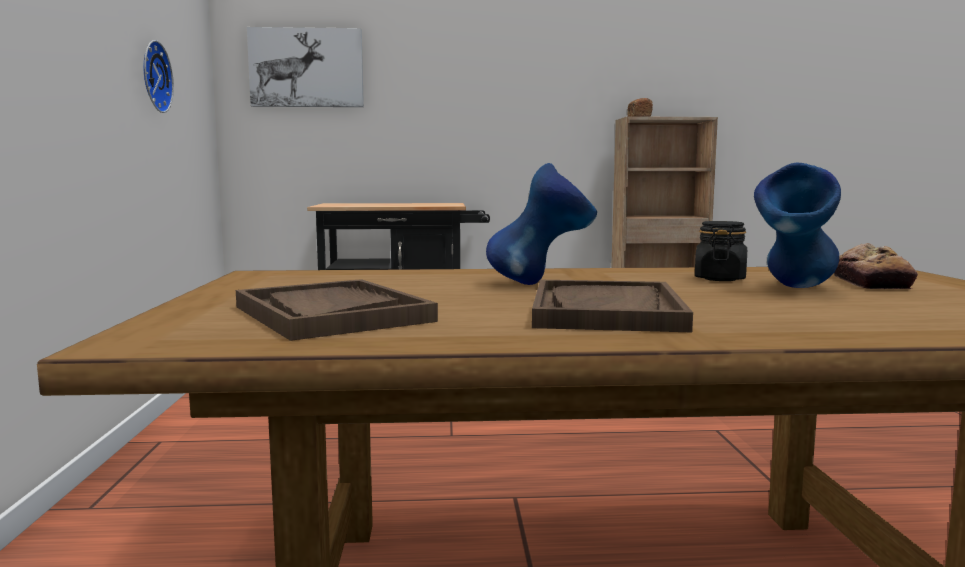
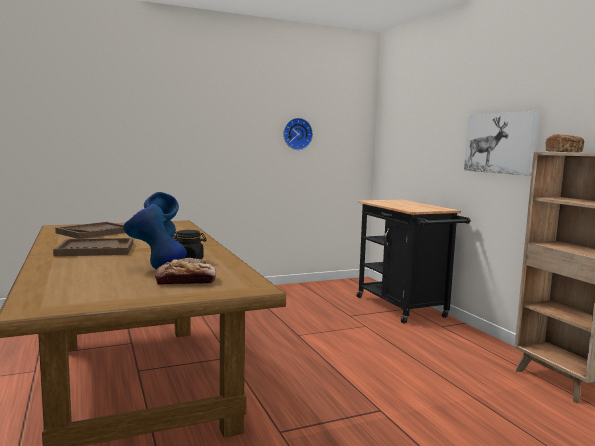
camera: 70 degrees right, 0 degrees up
picture [247,27,364,107] -> picture moved to [464,111,540,176]

